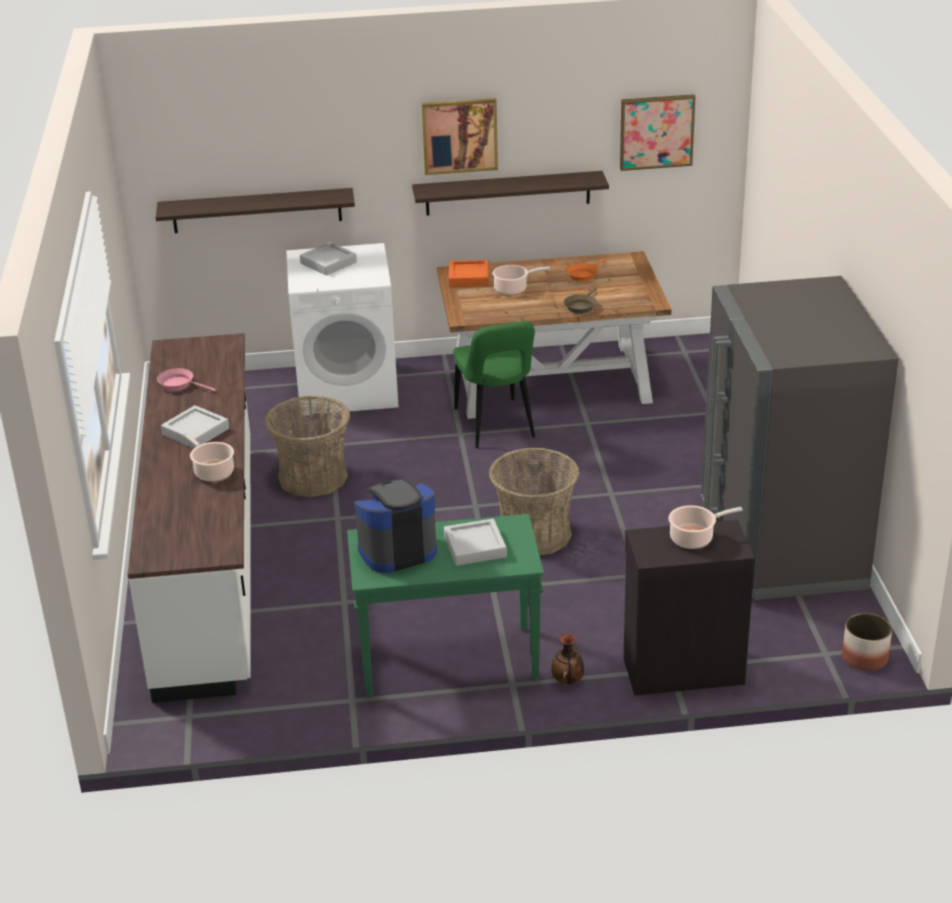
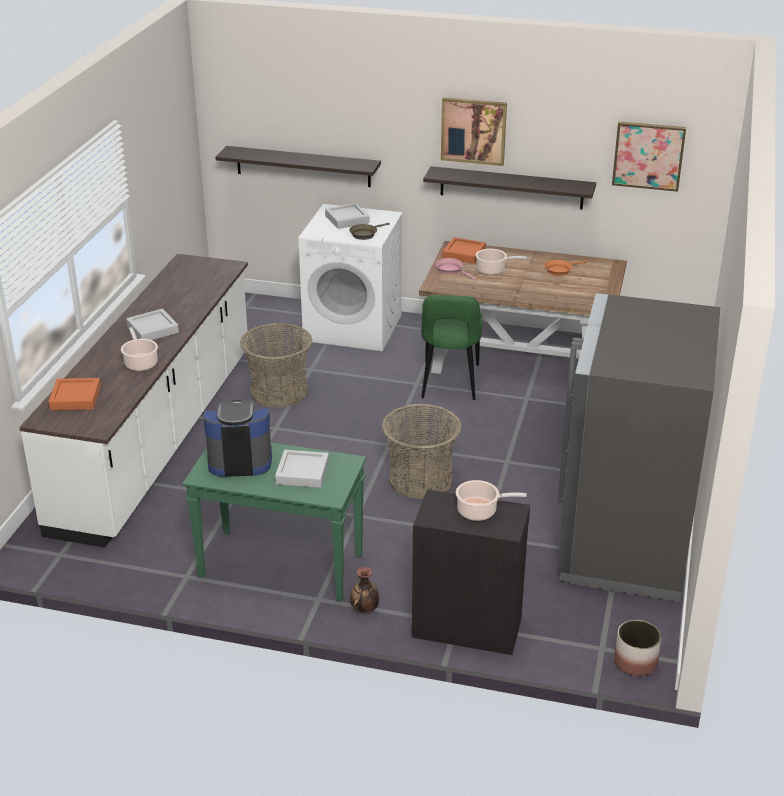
camera: 20 degrees right, 0 degrees up
pink frying pan [157,368,216,391] -> pink frying pan moved to [435,258,476,280]
brown frying pan [564,288,597,314] -> brown frying pan moved to [349,223,390,240]
none -> orange tray [48,378,101,410]

